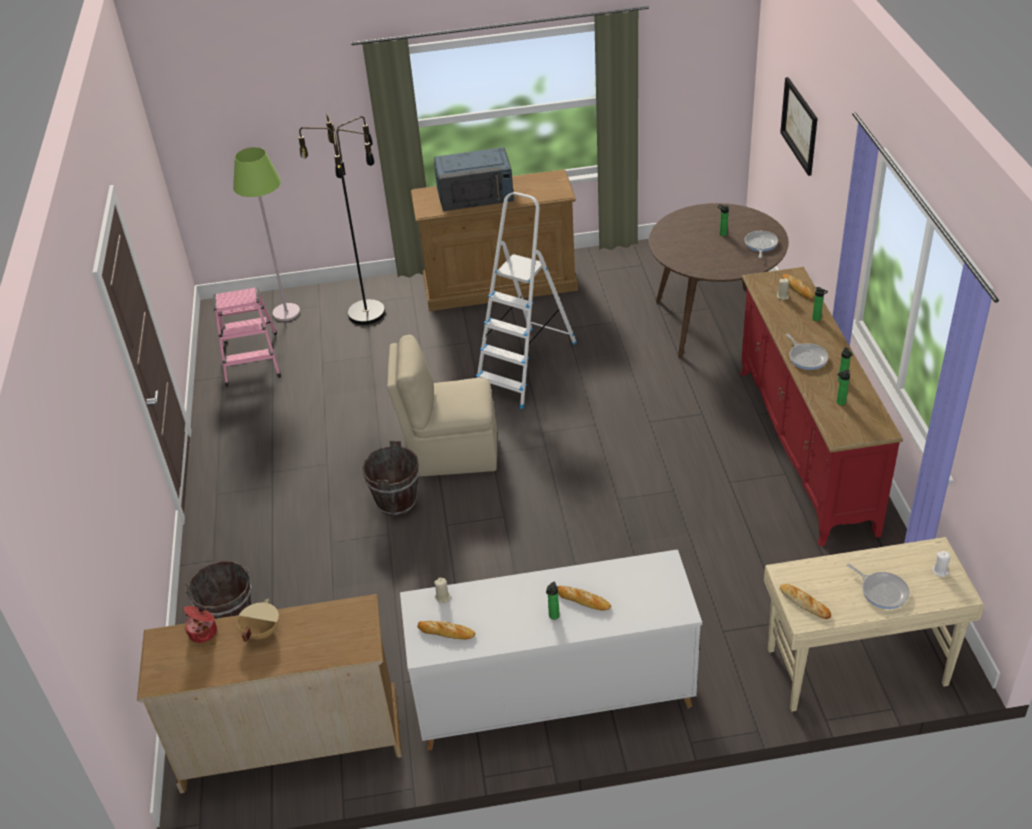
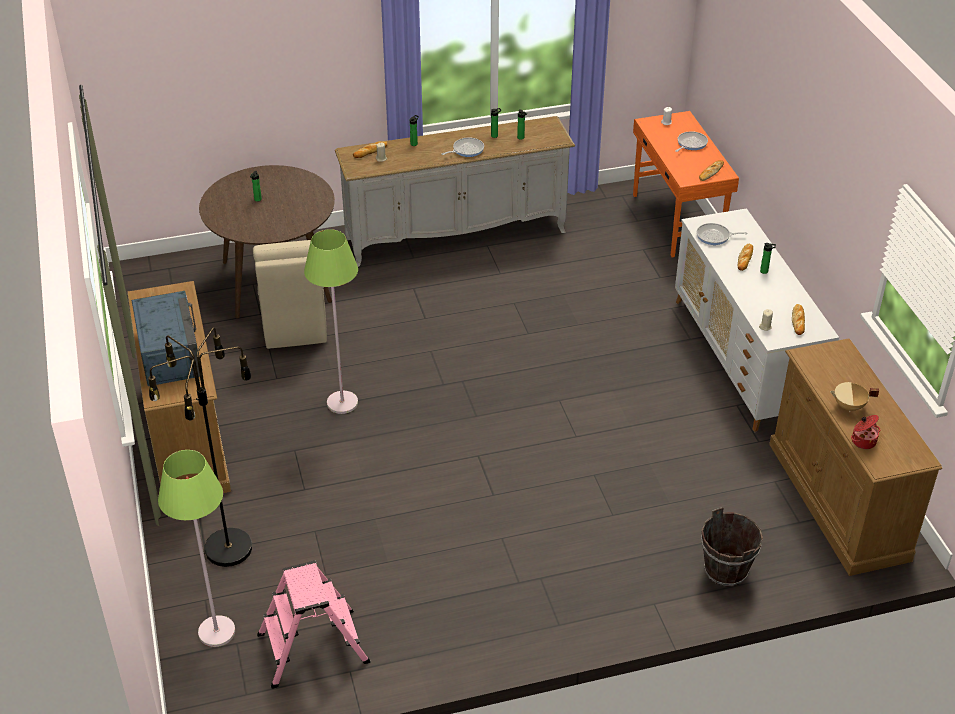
camera: 100 degrees left, 0 degrees up
brown bucket [362,441,419,516] -> none
beige chair [387,335,497,477] -> beige chair moved to [253,240,327,349]
white step ladder [476,192,577,409] -> green floor lamp [304,229,358,414]
red cabinet [740,267,903,546] -> grey cabinet [335,116,575,267]
frying pan [745,231,778,258] -> frying pan moved to [697,223,747,245]
beige console table [764,537,984,712] -> orange console table [633,111,739,257]
picture [780,77,818,176] -> none

